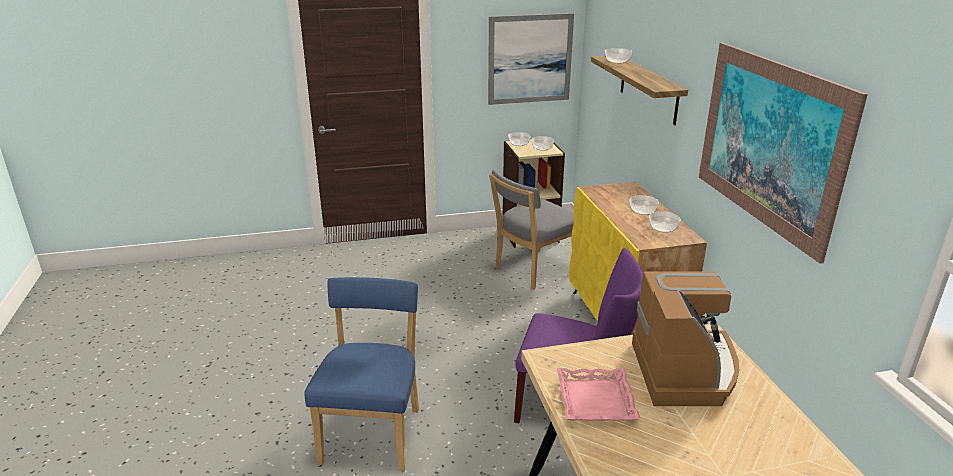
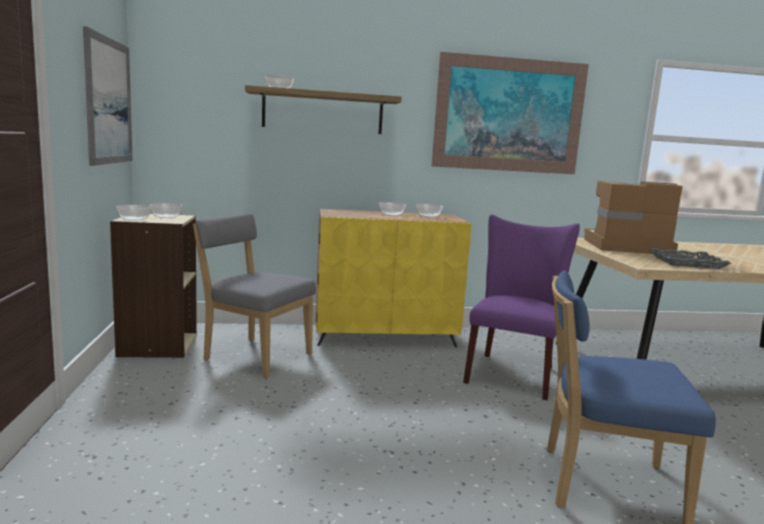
camera: 85 degrees left, 15 degrees down
grey chair [489,170,574,290] -> grey chair turned 150 degrees clockwise [193,213,316,378]
pink tray [557,368,641,421] -> grey tray [649,248,731,269]

